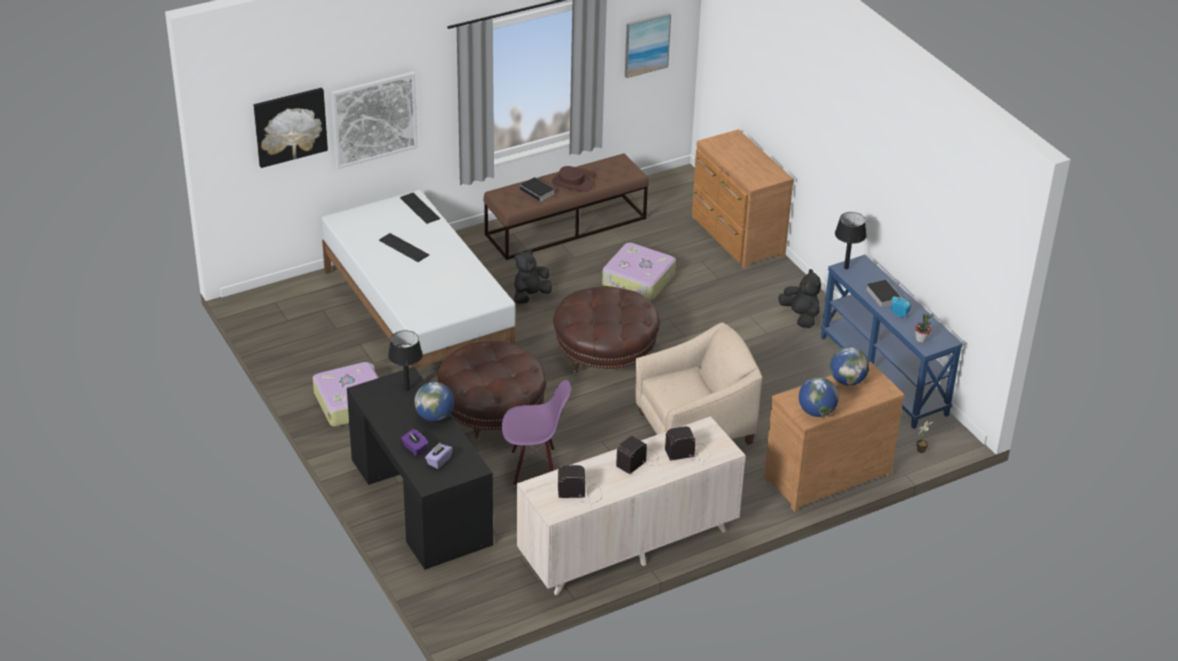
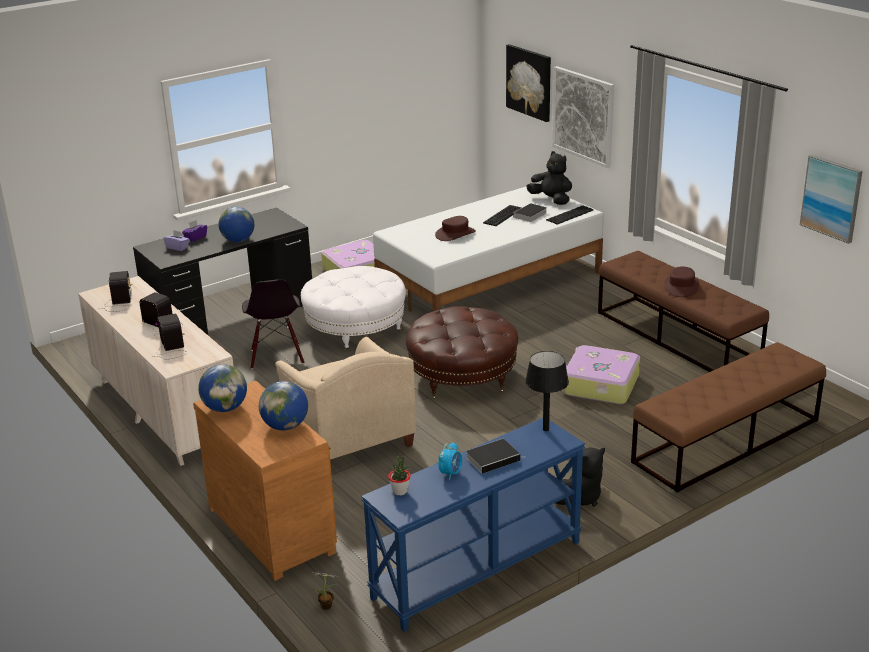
camera: 85 degrees right, 10 degrees down
black table lamp [388,330,423,391] -> none
brown ottoman [437,341,546,441] -> white ottoman [301,266,406,352]
purple chair [502,380,571,486] -> black chair [242,279,305,369]
black plush toy [514,249,552,304] -> black plush toy moved to [526,151,572,205]
book [520,177,555,203] -> book moved to [513,203,546,222]
brown dresser [692,129,794,269] -> brown bench [631,342,826,493]
none -> brown hat [435,216,476,241]

